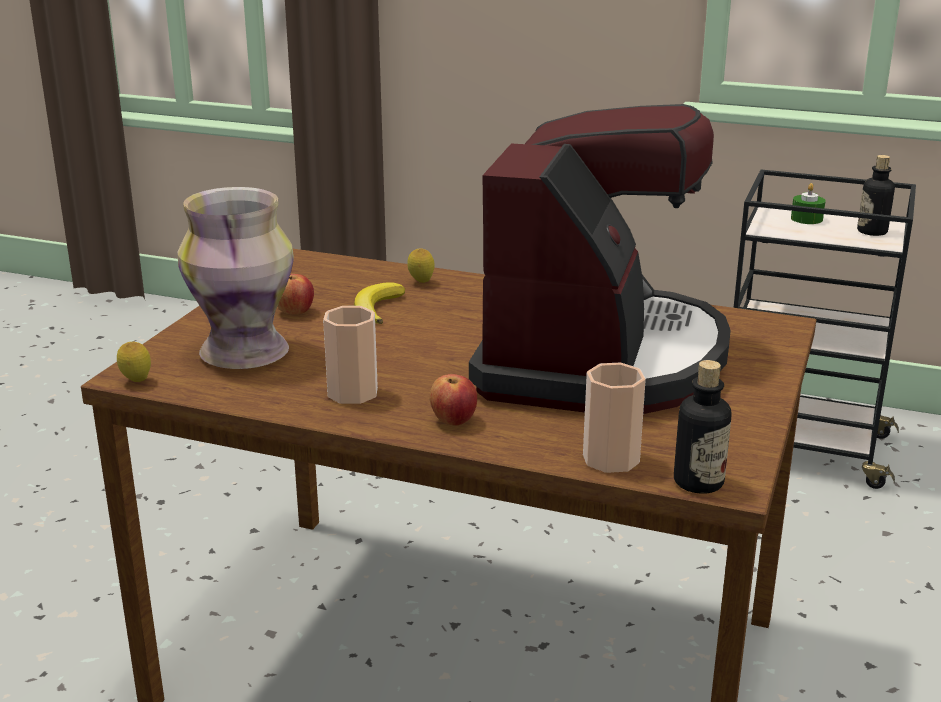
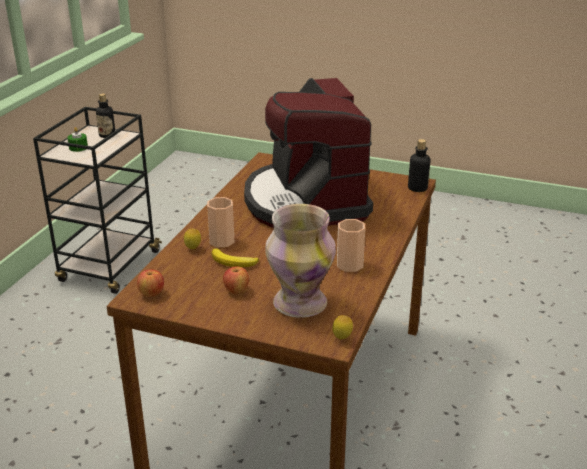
camera: 90 degrees left, 5 degrees up
apple [430,374,477,426] -> apple moved to [137,269,164,297]
coffee machine [469,104,731,414] -> coffee machine turned 120 degrees counterclockwise [244,78,373,228]
cup [583,363,646,473] -> cup moved to [207,197,235,248]

